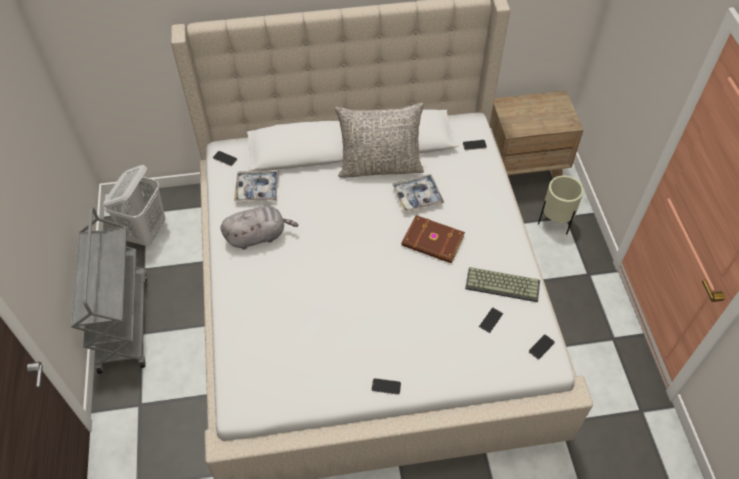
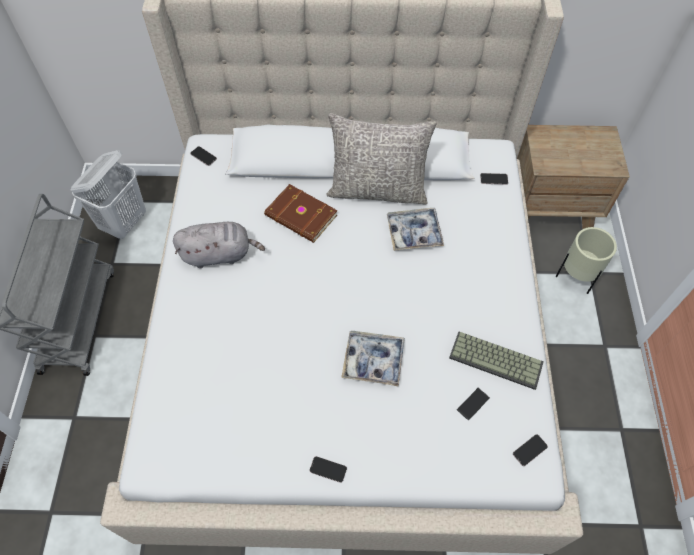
camera: 10 degrees right, 5 degrees up
tray [234,171,279,201] -> tray moved to [341,331,405,386]
brown book [401,215,465,264] -> brown book moved to [264,184,337,243]

